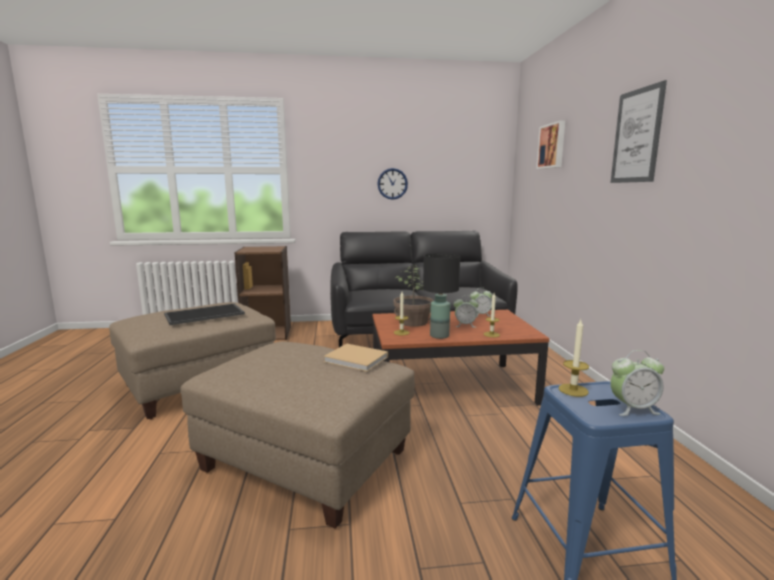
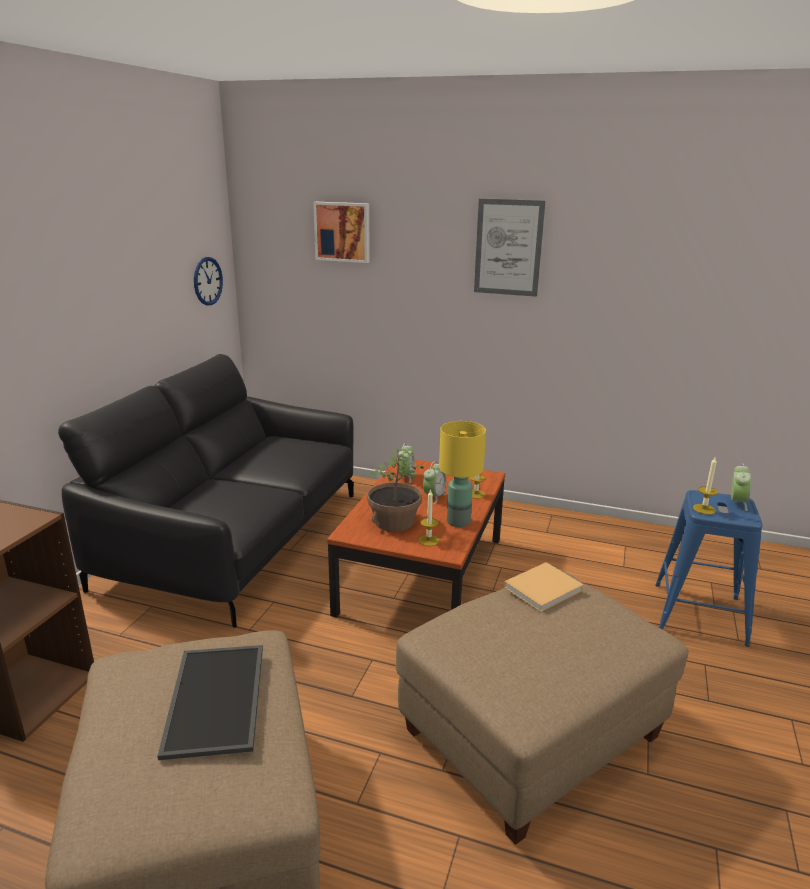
camera: 65 degrees left, 10 degrees up
wall clock [377,168,408,200] -> wall clock moved to [194,257,223,305]
black table lamp [423,253,460,339] -> yellow table lamp [439,421,486,527]

